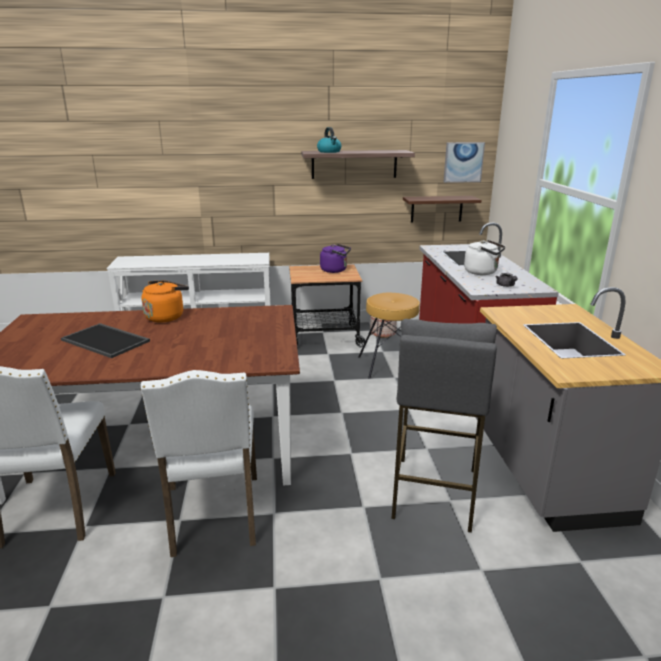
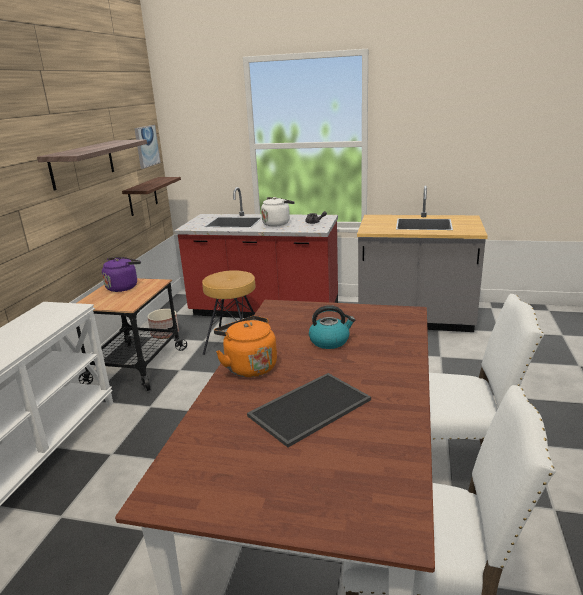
camera: 70 degrees left, 0 degrees up
kettle [317,127,342,153] -> kettle moved to [309,305,355,349]
grey stool [391,319,497,533] -> none

